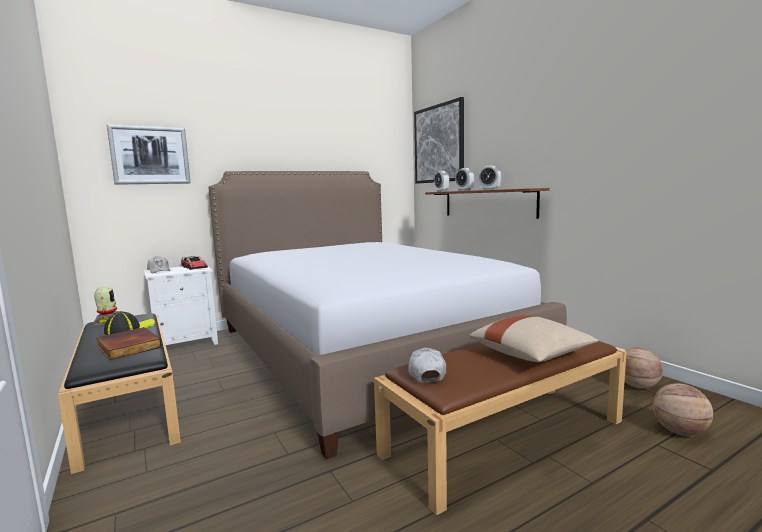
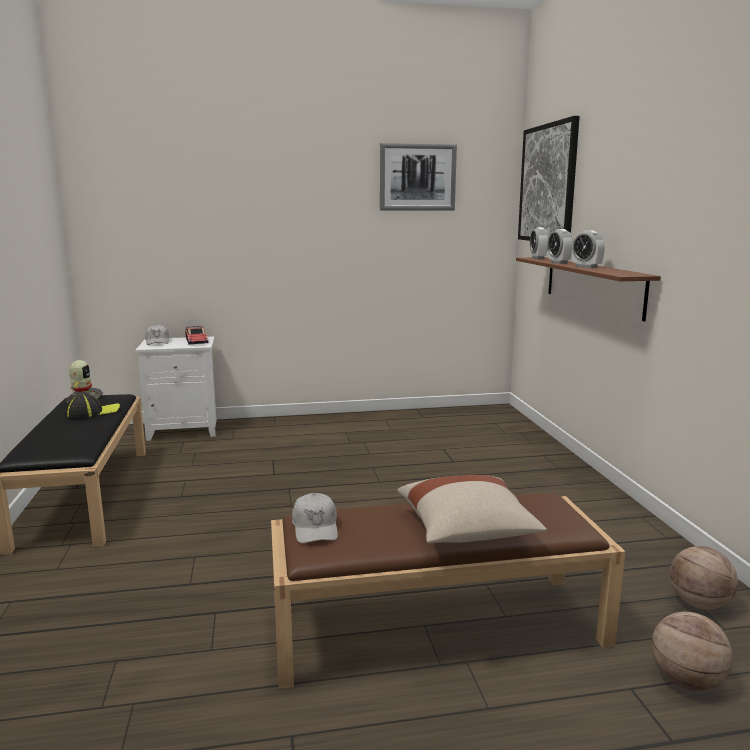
camera: 20 degrees right, 5 degrees up
book [96,327,162,360] -> none
picture [107,124,191,185] -> picture moved to [380,143,457,210]
bed [209,171,567,459] -> none
white cap [409,348,447,382] -> white cap turned 150 degrees clockwise [292,493,338,543]

